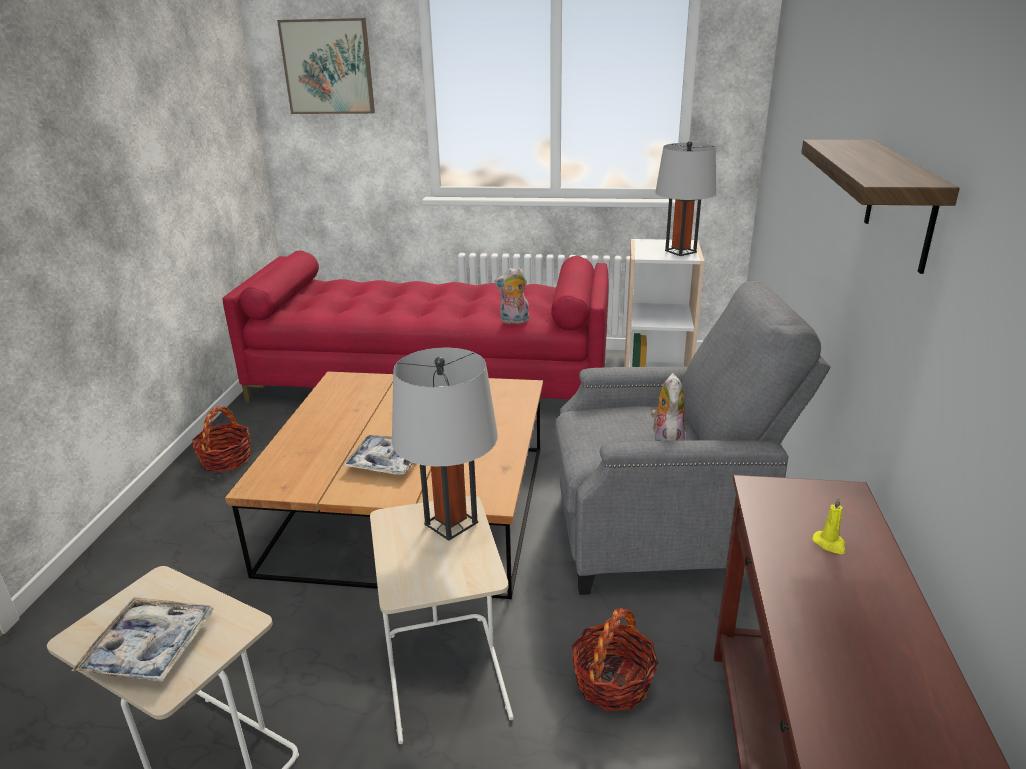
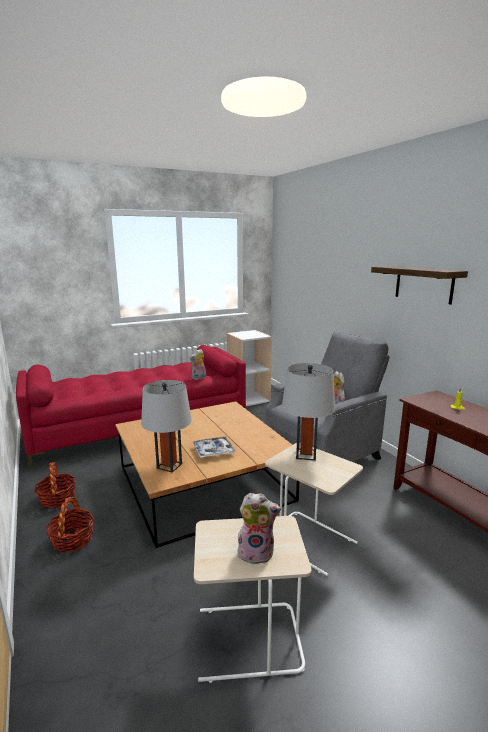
camera: 35 degrees left, 10 degrees down
tray [72,597,214,682] -> plush toy [236,493,281,564]
picture [277,18,375,114] -> none
basket [572,608,659,711] -> basket moved to [46,497,94,552]
grey table lamp [655,141,716,256] -> grey table lamp moved to [141,380,192,473]

